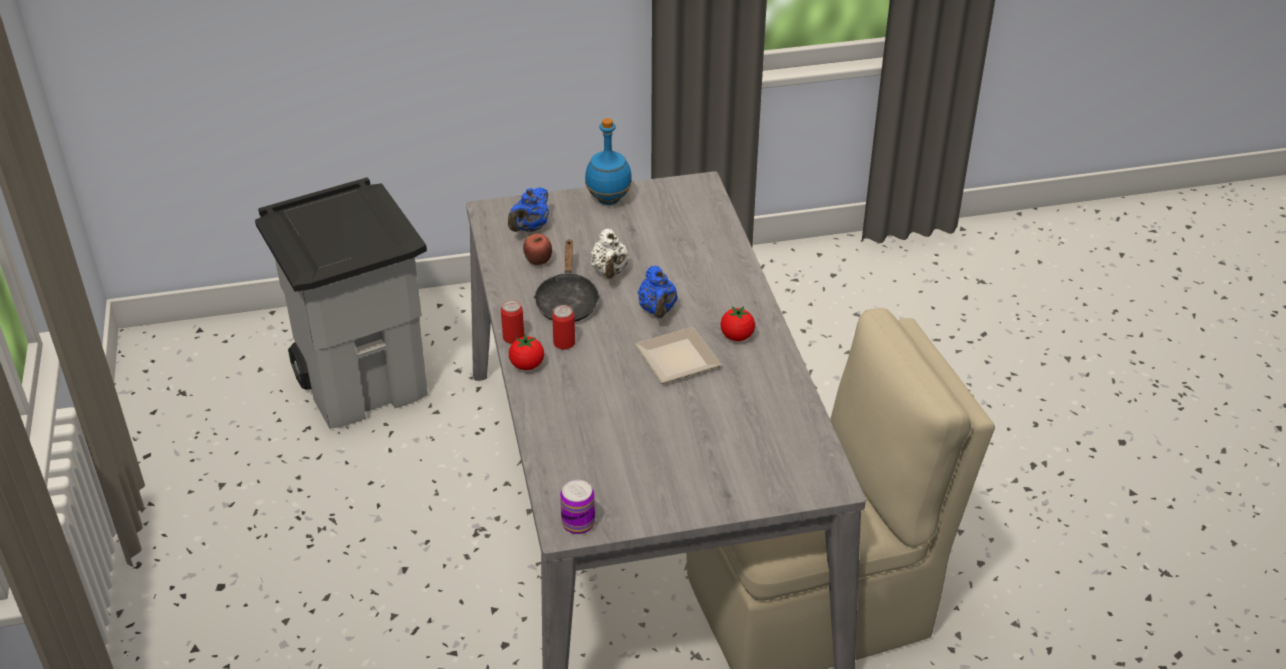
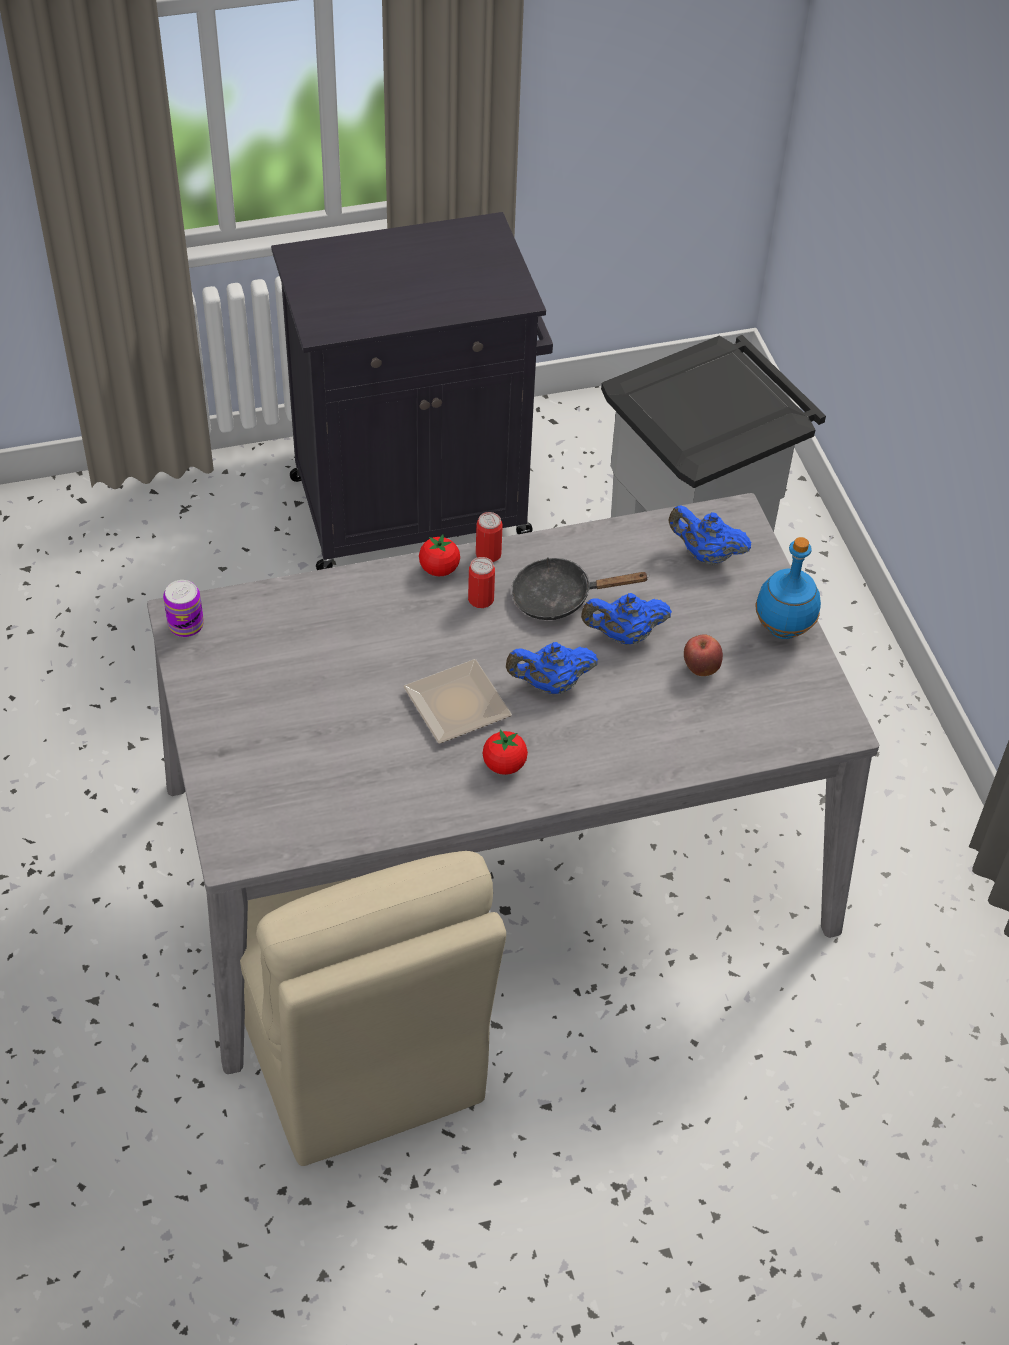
camera: 85 degrees right, 10 degrees up
apple [523,233,552,265] -> apple moved to [684,634,723,676]
white teapot [590,228,629,279] -> blue teapot [581,593,672,645]
none -> black cabinet [271,212,553,570]

